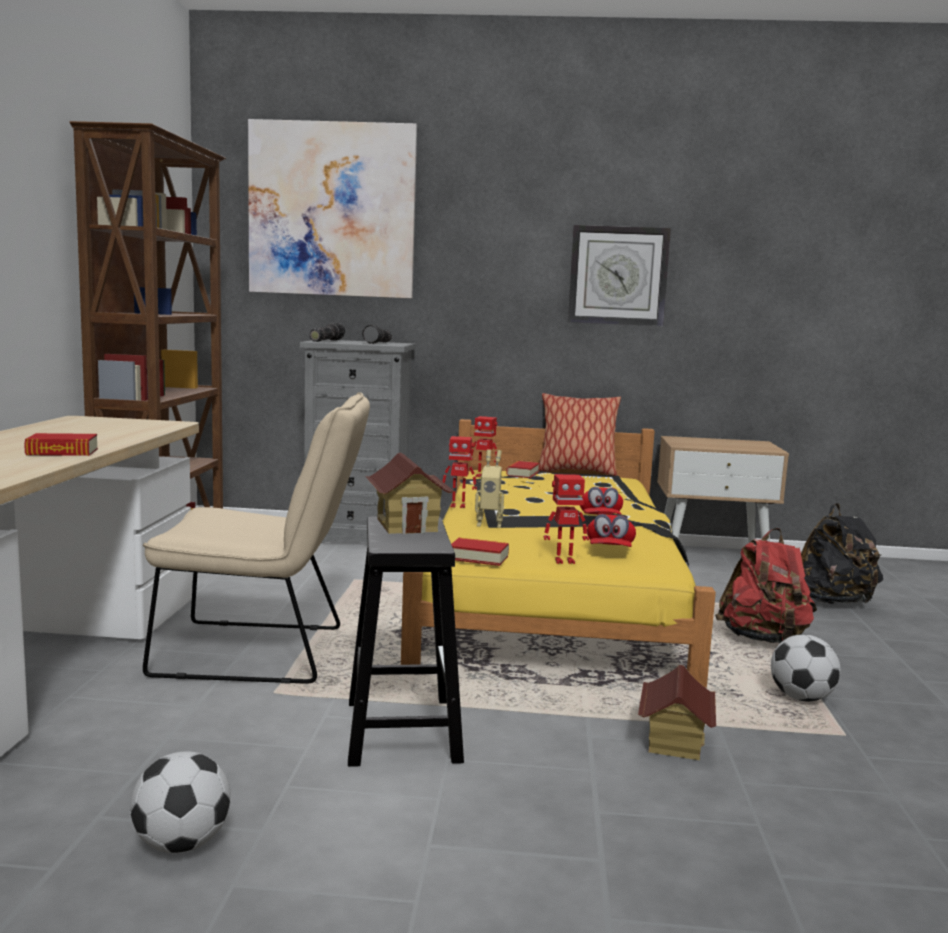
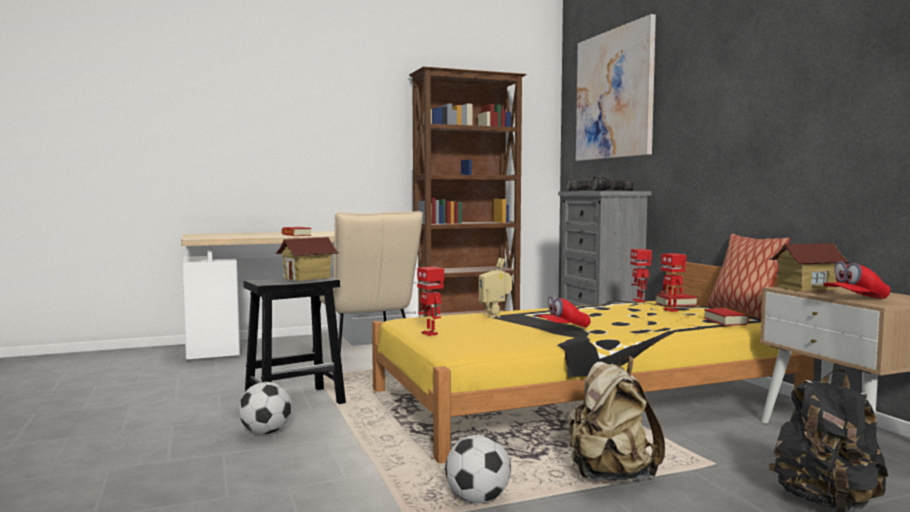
camera: 65 degrees right, 5 degrees down
football [130,751,231,853] -> football moved to [239,382,292,434]
toy robot [442,436,477,508] -> toy robot moved to [660,253,686,312]
book [451,538,509,566] -> book moved to [704,308,749,326]
wall clock [568,225,671,326] -> none
red cap [587,514,636,547] -> red cap moved to [823,261,890,299]
toy house [638,665,716,760] -> toy house moved to [768,243,850,292]
red backpack [715,528,817,643] -> beige backpack [567,356,665,481]

